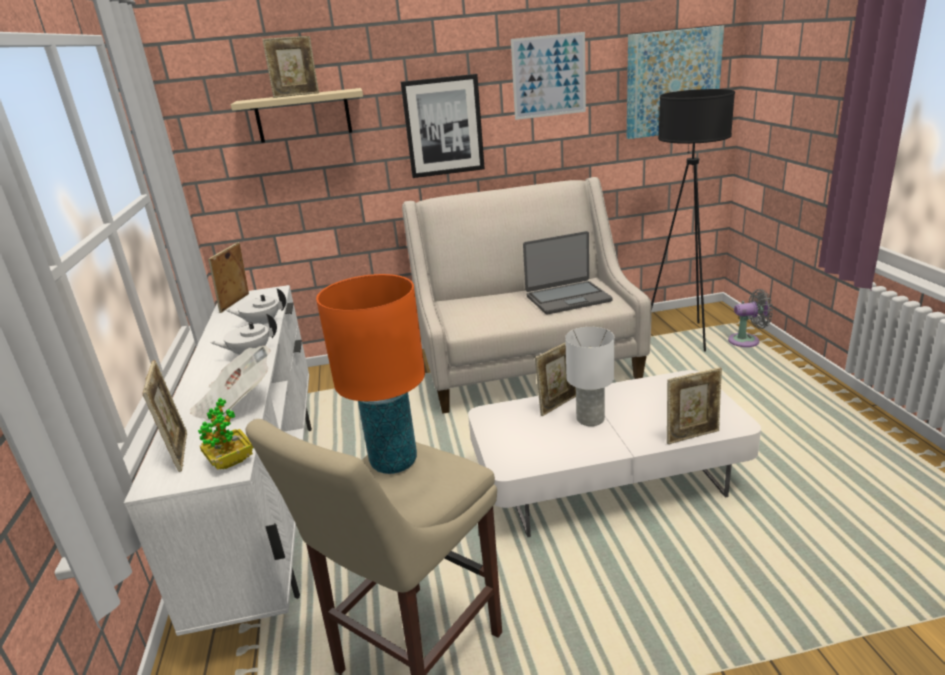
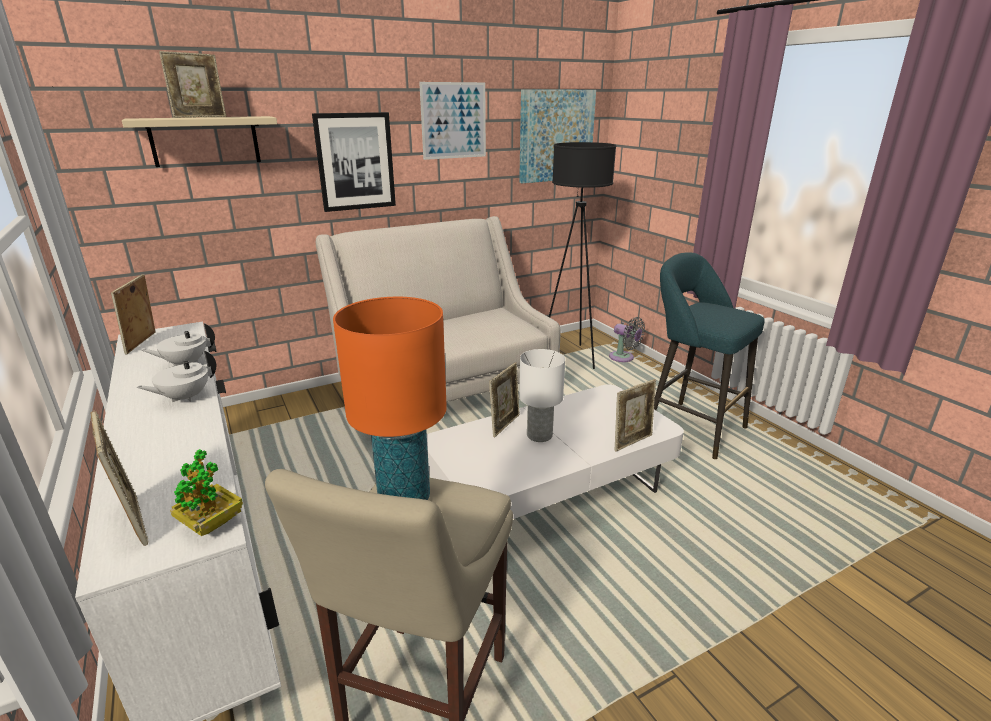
camera: 20 degrees left, 0 degrees up
newspaper [190,346,271,421] -> none
laptop [523,231,613,314] -> none
grey fan [728,289,773,347] -> grey fan turned 60 degrees clockwise [609,317,645,362]
none -> turquoise stool [654,252,765,459]

